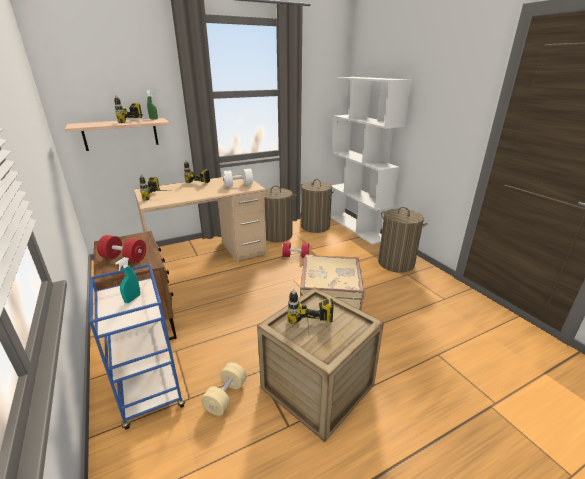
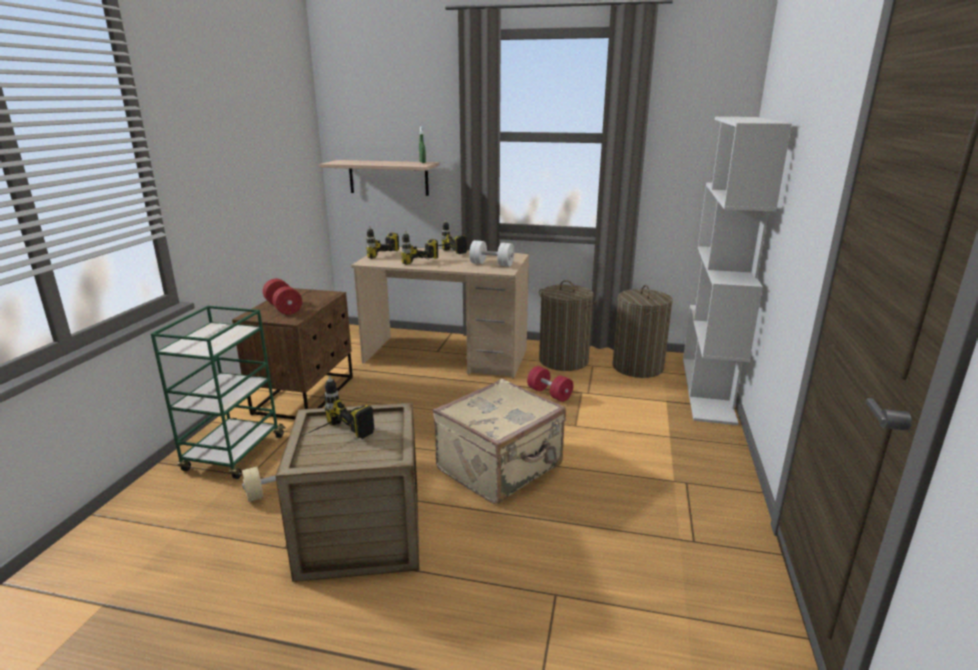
camera: 40 degrees right, 5 degrees down
blue cart [89,264,185,430] -> green cart [151,306,286,479]
power drill [114,95,142,123] -> power drill moved to [401,231,438,265]
turquoise spray bottle [115,257,140,303] -> none
laundry basket [378,207,428,273] -> none

